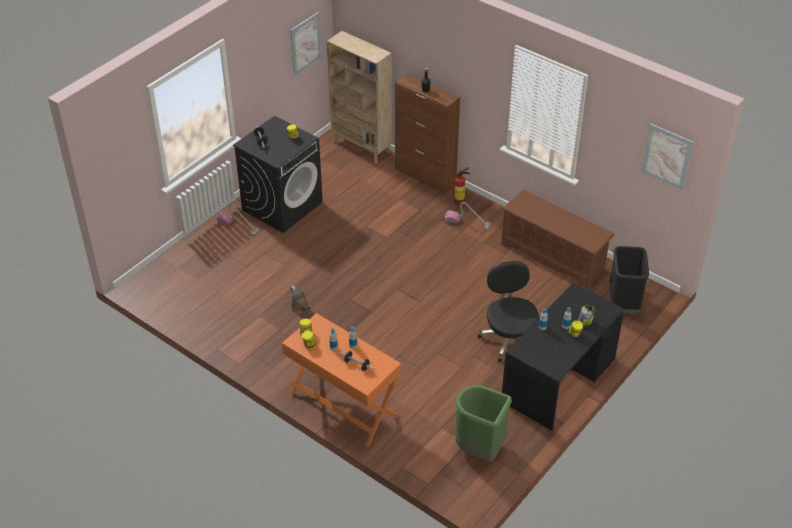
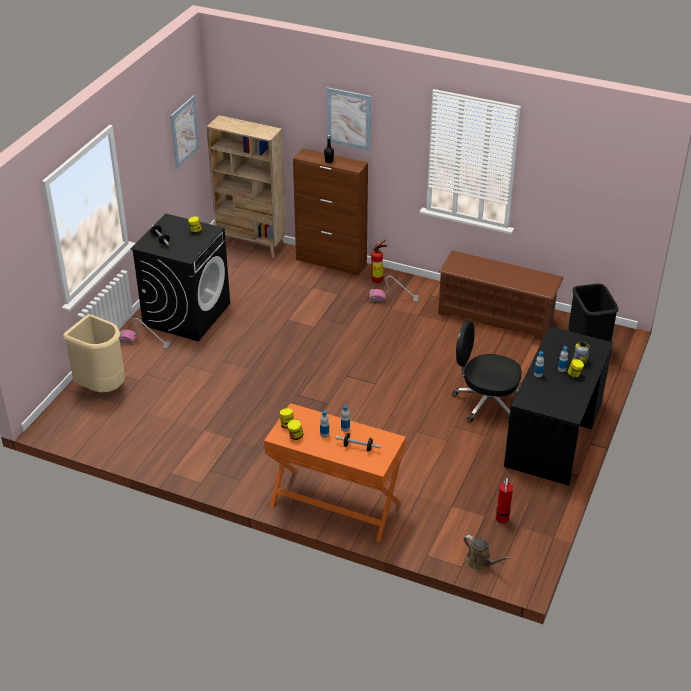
camera: 15 degrees left, 5 degrees down
brown watering can [290,286,312,314] -> brown watering can moved to [464,535,510,571]
green trash can [455,385,512,462] -> fire extinguisher [496,477,513,524]
black office chair [478,261,539,361] -> black office chair turned 45 degrees counterclockwise [452,320,522,423]
picture [641,123,694,190] -> picture moved to [326,87,371,151]
none -> beige trash can [63,314,125,392]

